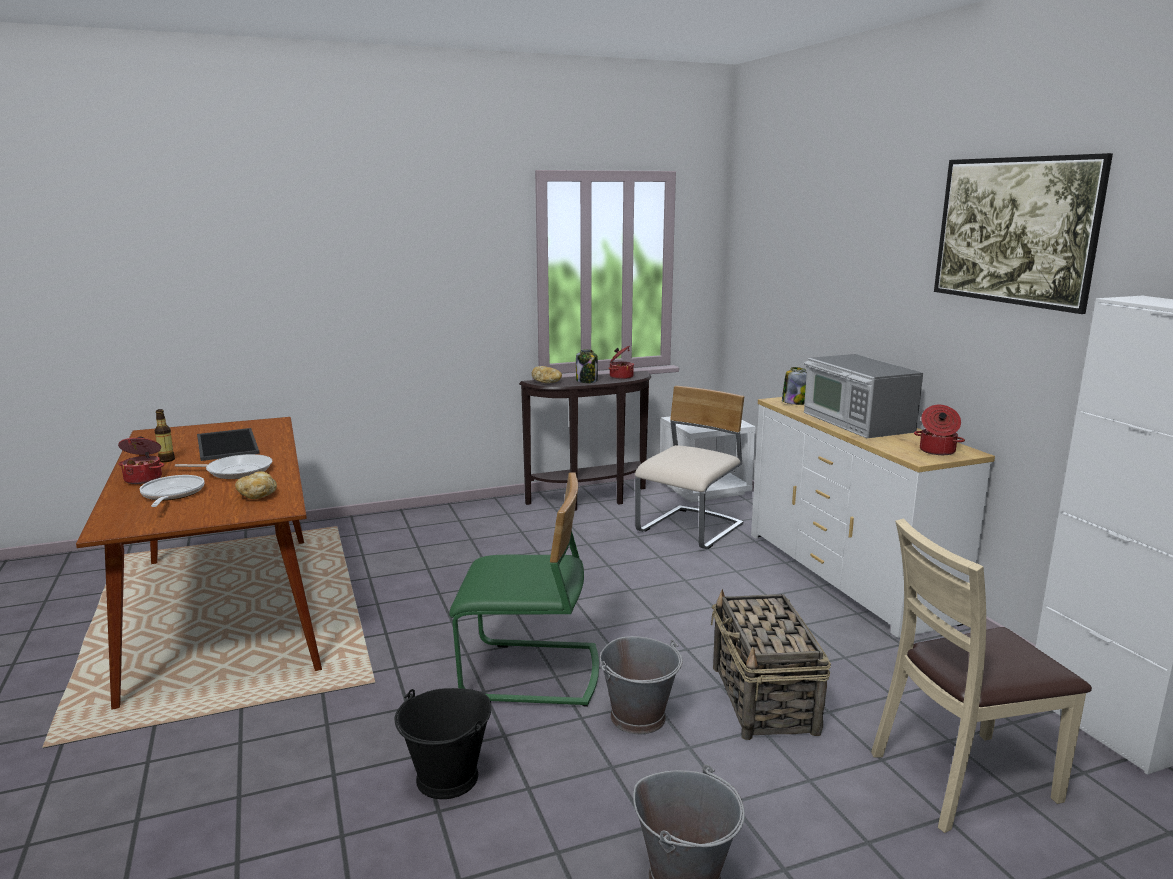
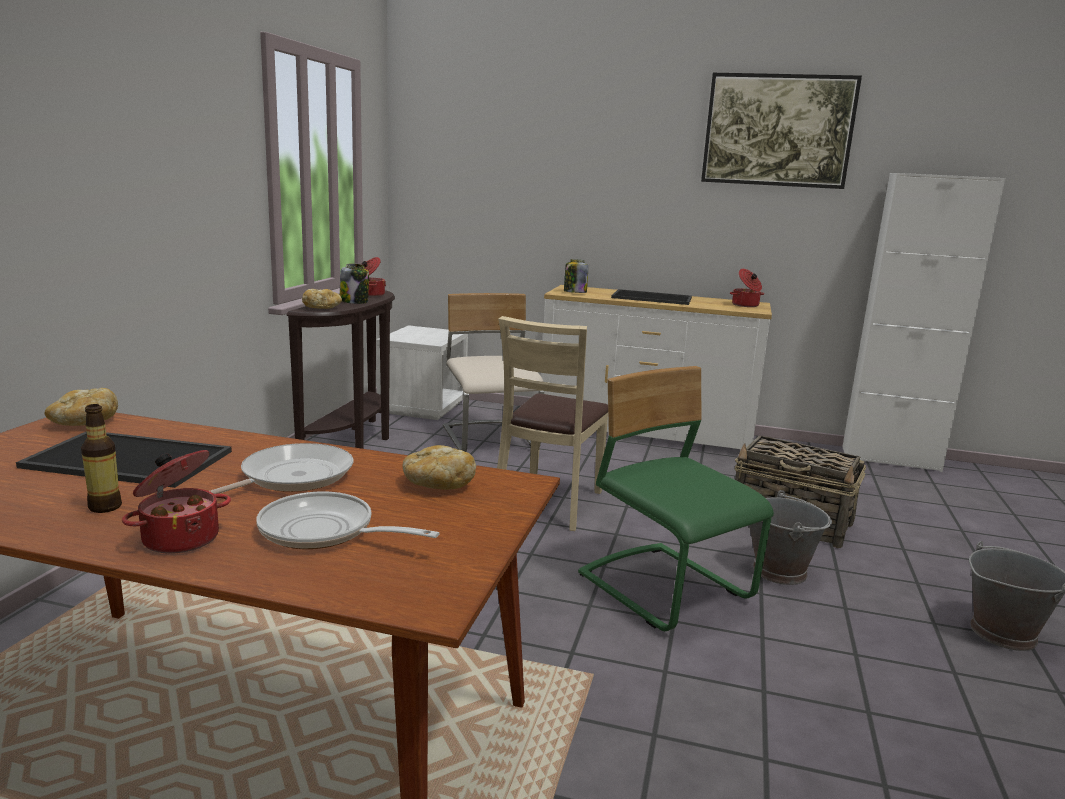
camera: 55 degrees left, 0 degrees up
black bucket [395,688,491,799] -> none
green chair [449,472,599,707] -> green chair turned 75 degrees counterclockwise [578,366,774,631]
microwave [803,354,923,438] -> tray [611,289,692,305]
beige chair [871,518,1092,833] -> beige chair moved to [497,316,608,531]
none -> bread [45,388,118,426]

